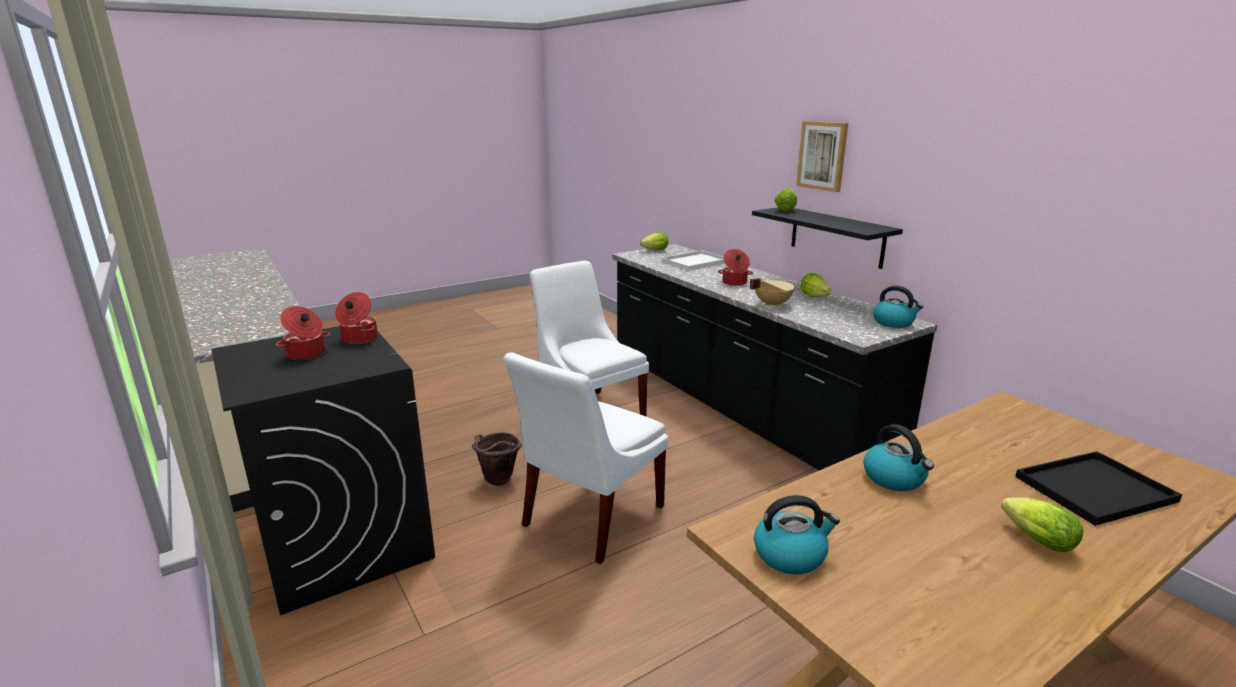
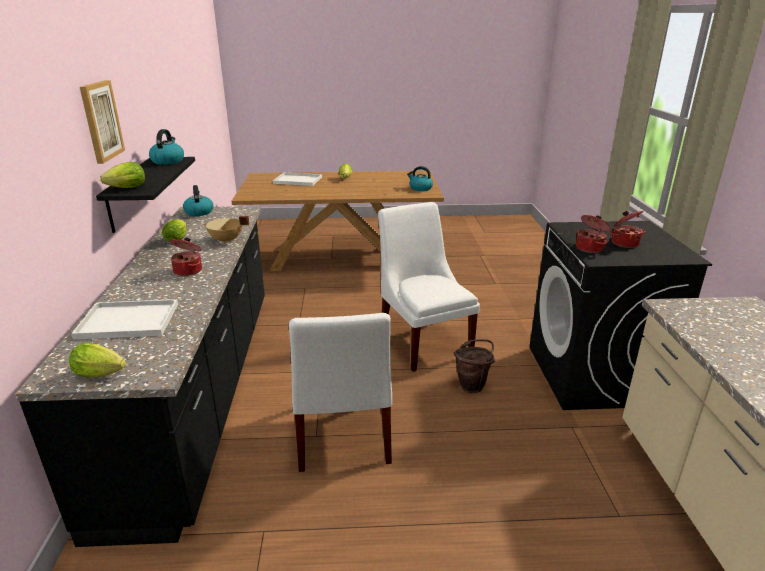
camera: 150 degrees left, 5 degrees up
white chair [504,352,668,564] -> white chair turned 90 degrees counterclockwise [378,202,480,372]
kettle [863,424,934,491] -> kettle moved to [149,129,184,165]
black tray [1015,451,1182,526] -> white tray [273,172,322,186]

